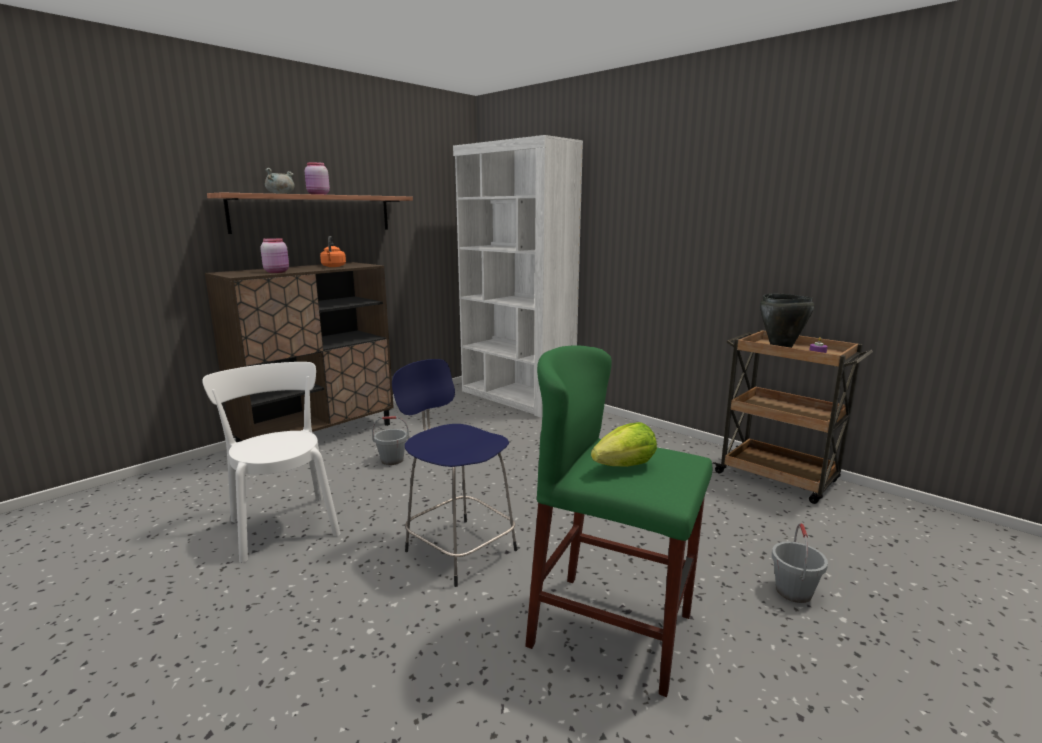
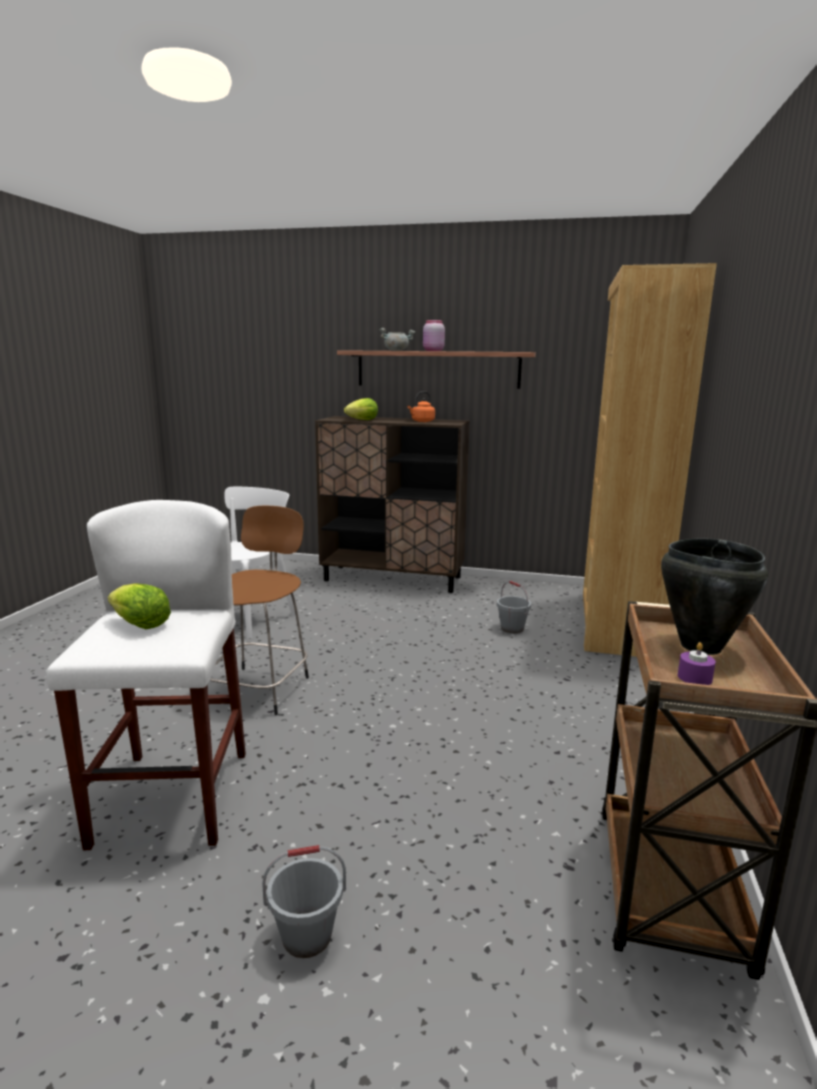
camera: 60 degrees right, 0 degrees up
pink jar [260,238,289,273] -> lettuce [344,398,378,420]
grey bucket [372,416,409,465] -> grey bucket moved to [497,581,531,633]
blue stool [392,359,517,587] -> brown stool [207,505,309,715]
white bookcase [453,135,583,418] -> brown bookcase [583,263,717,657]
green stool [525,346,712,697] -> white stool [46,500,246,850]

